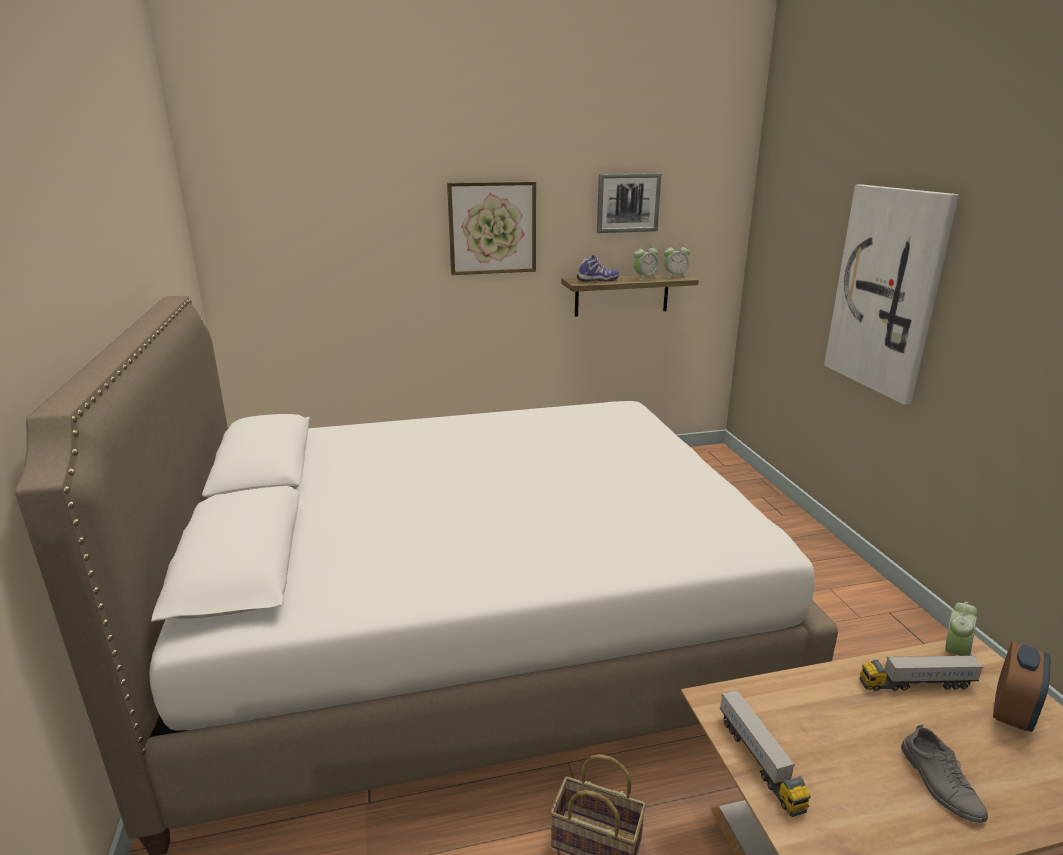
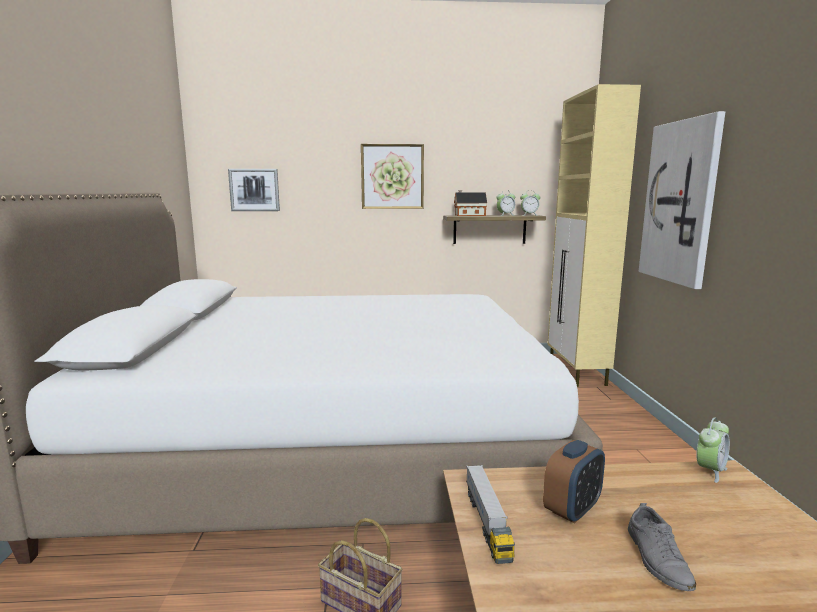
camera: 10 degrees right, 10 degrees down
shoe [577,255,619,282] -> toy house [454,190,487,216]
picture [597,173,661,233] -> picture moved to [228,169,280,211]
toy truck [859,655,984,691] -> none
alarm clock [993,642,1050,732] -> alarm clock moved to [543,440,605,524]
none -> beige cabinet [547,84,641,387]

